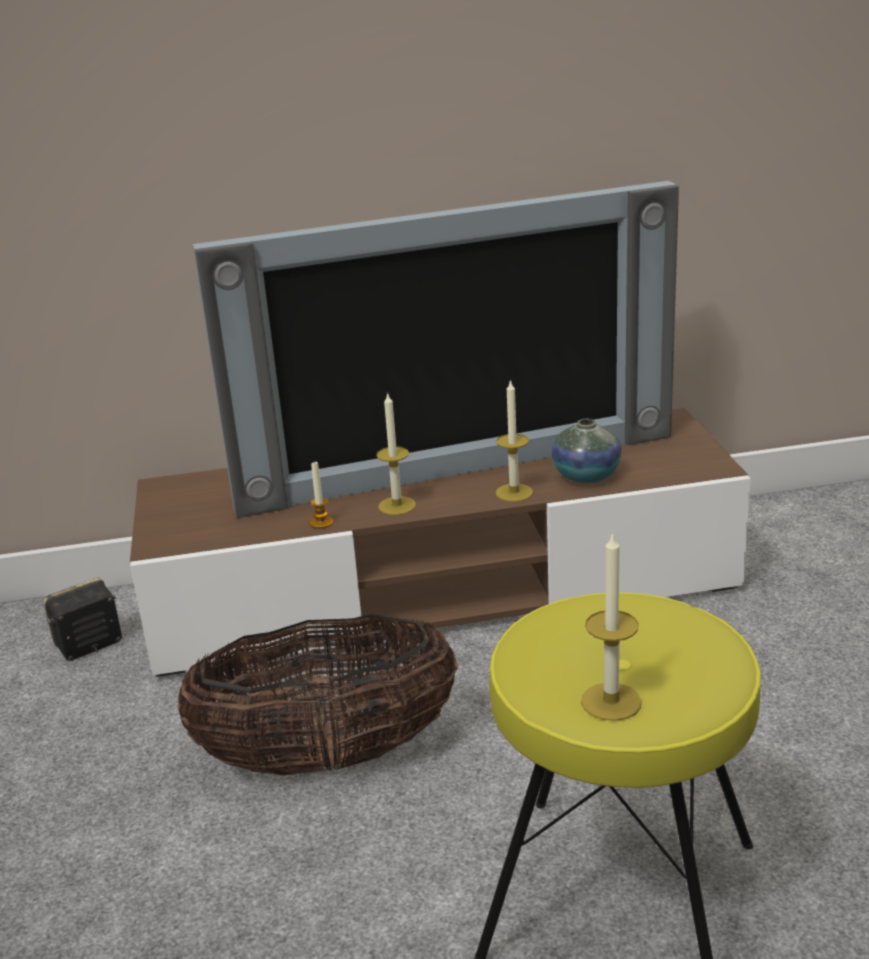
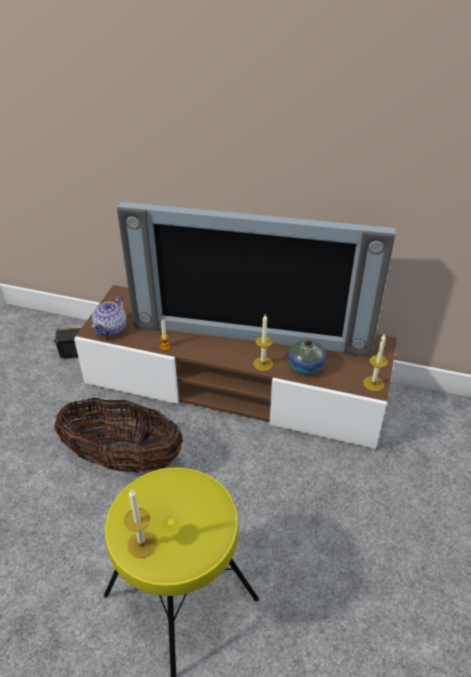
camera: 25 degrees right, 15 degrees up
candle [376,392,416,515] -> candle moved to [363,333,388,391]
none -> teapot [92,296,127,337]

